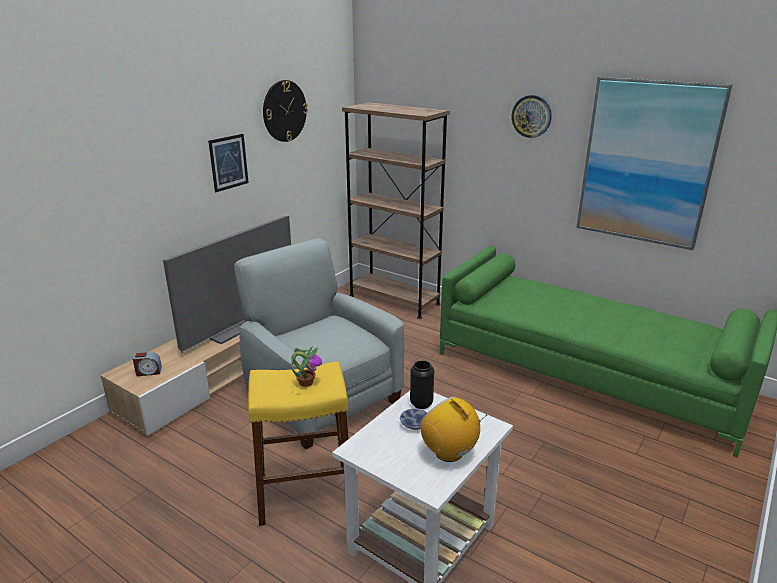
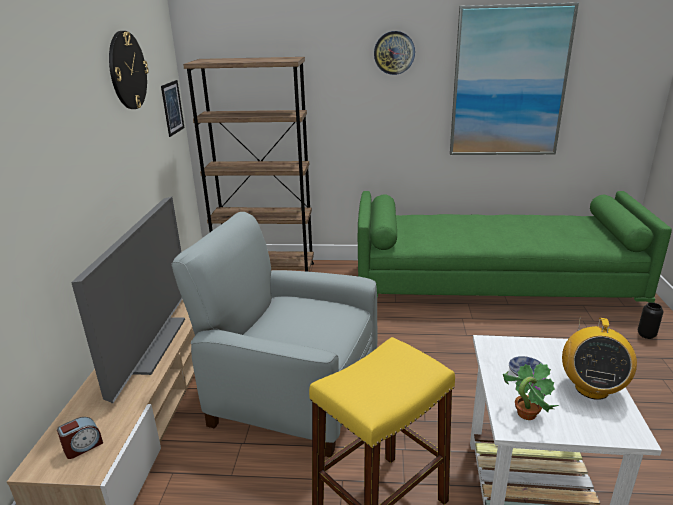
camera: 30 degrees left, 0 degrees up
picture [208,134,249,192] -> picture moved to [161,80,184,137]
potted plant [291,346,322,387] -> potted plant moved to [503,363,559,420]
black vase [410,360,434,409] -> black vase moved to [638,302,663,339]
radio [420,396,487,462] -> radio turned 90 degrees counterclockwise [562,316,637,400]

